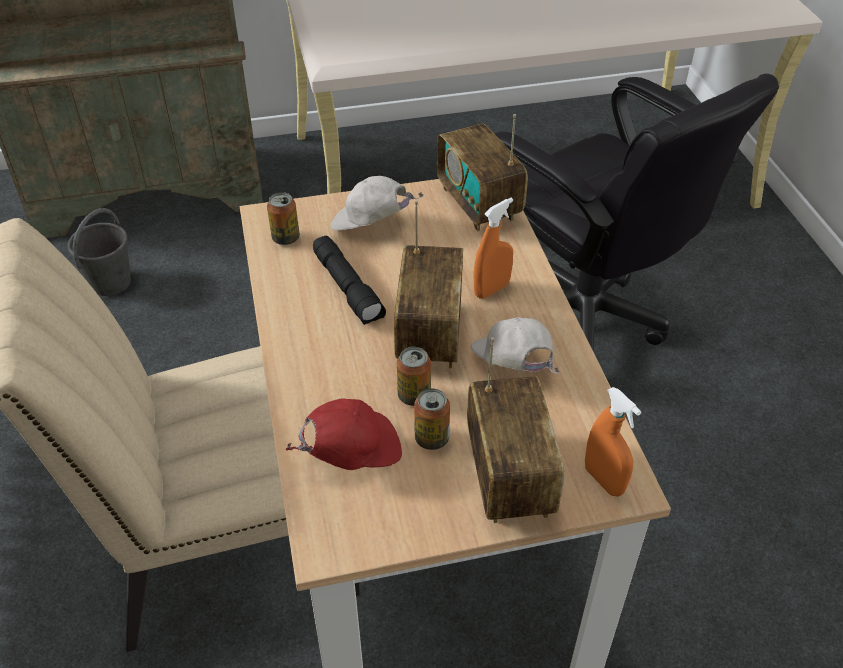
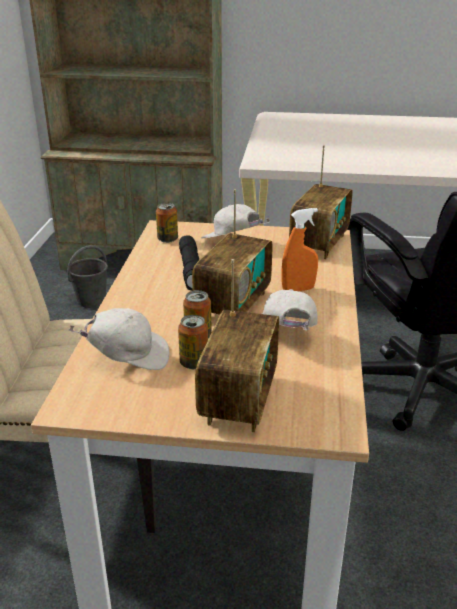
camera: 20 degrees right, 15 degrees down
red cap [285,398,402,470] -> white cap [69,308,169,370]
radio [437,114,528,232] -> radio turned 150 degrees counterclockwise [289,145,353,259]
orange spray bottle [585,387,642,497] -> none

